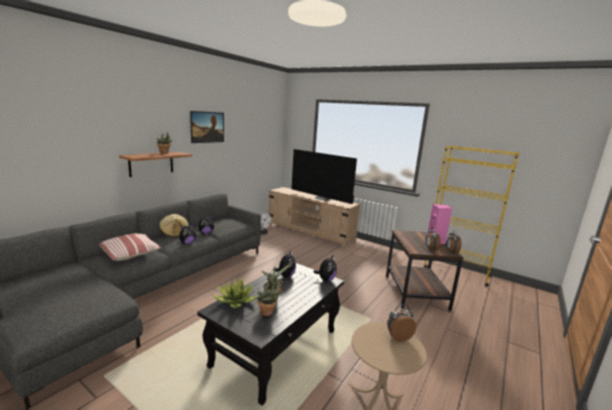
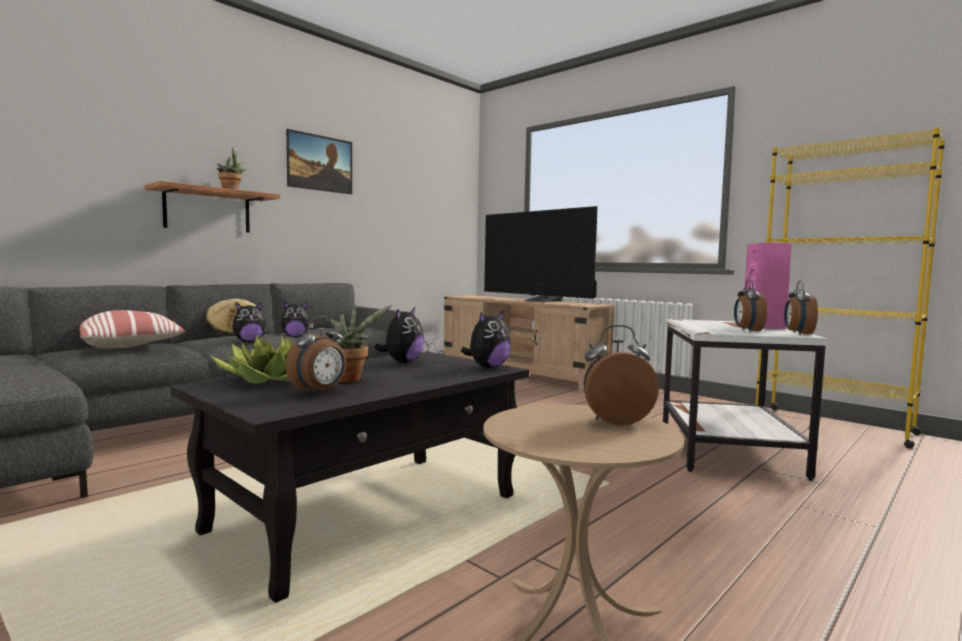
camera: 10 degrees right, 10 degrees down
potted plant [257,283,282,316] -> alarm clock [286,316,346,395]
brown side table [386,230,464,312] -> white side table [663,319,827,481]

